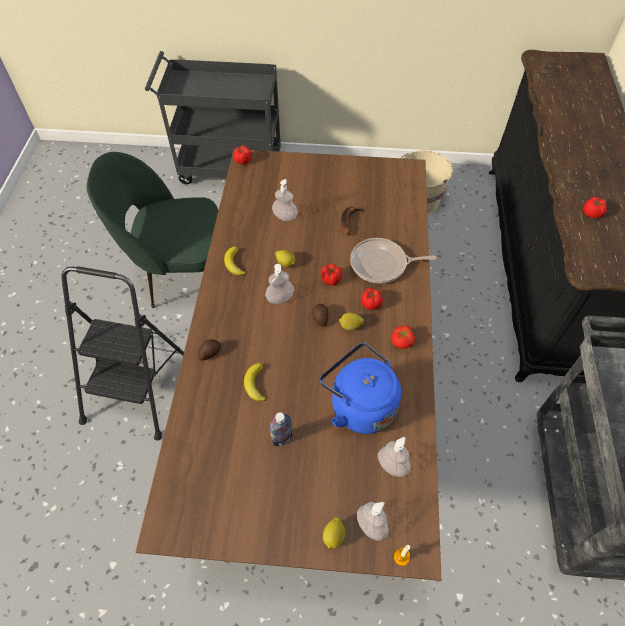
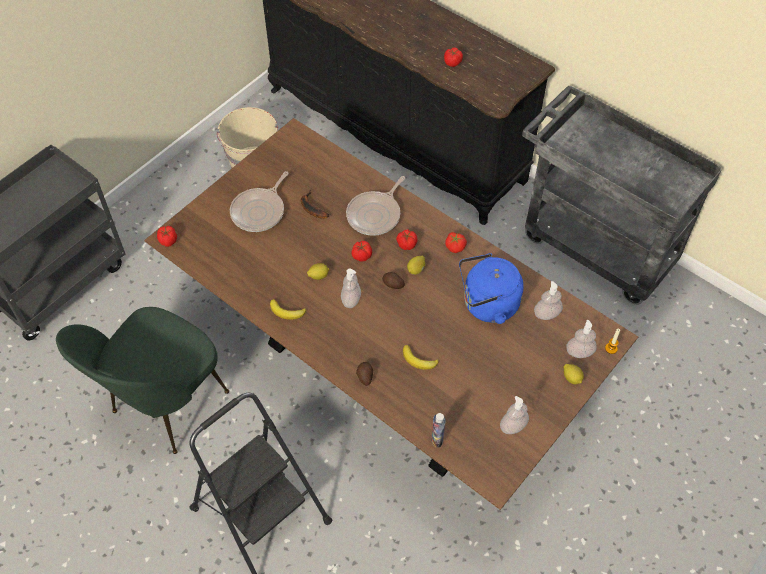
camera: 55 degrees left, 0 degrees up
bottle [270,412,292,447] -> bottle moved to [431,413,446,447]
soap dispenser [272,179,298,221] -> soap dispenser moved to [500,396,529,434]
none -> frying pan [230,171,289,232]

